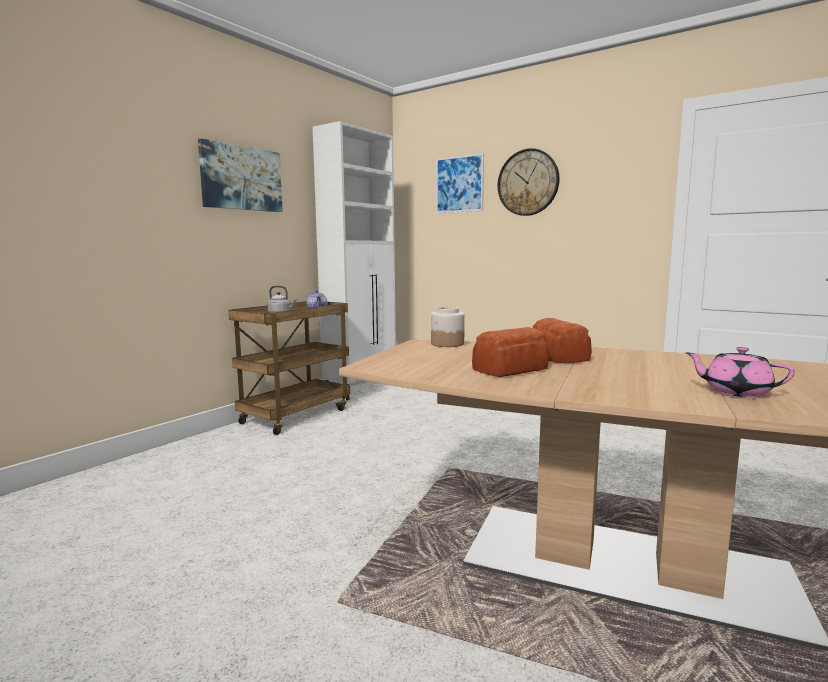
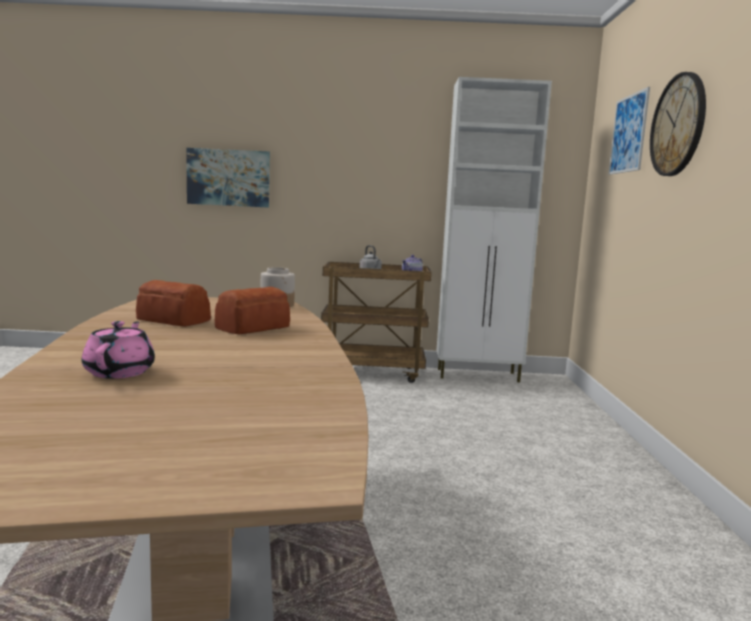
camera: 55 degrees right, 0 degrees up
picture [198,138,283,212] -> picture moved to [186,148,270,207]

